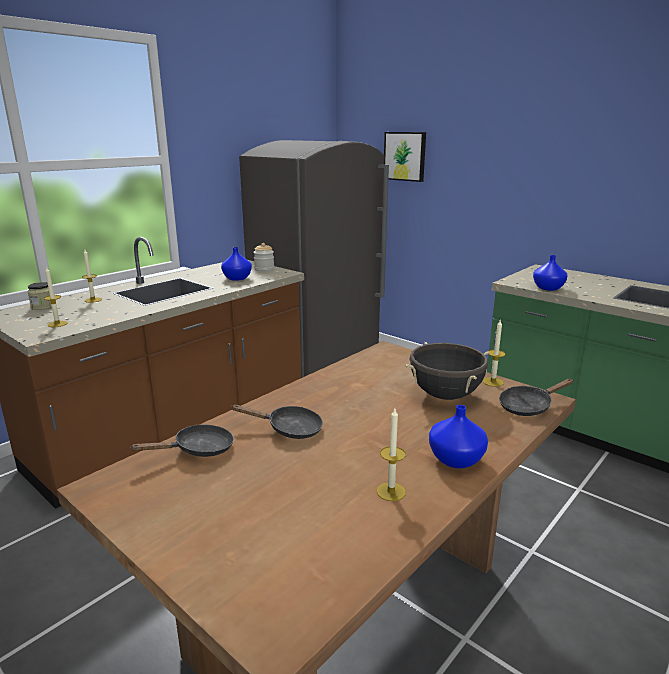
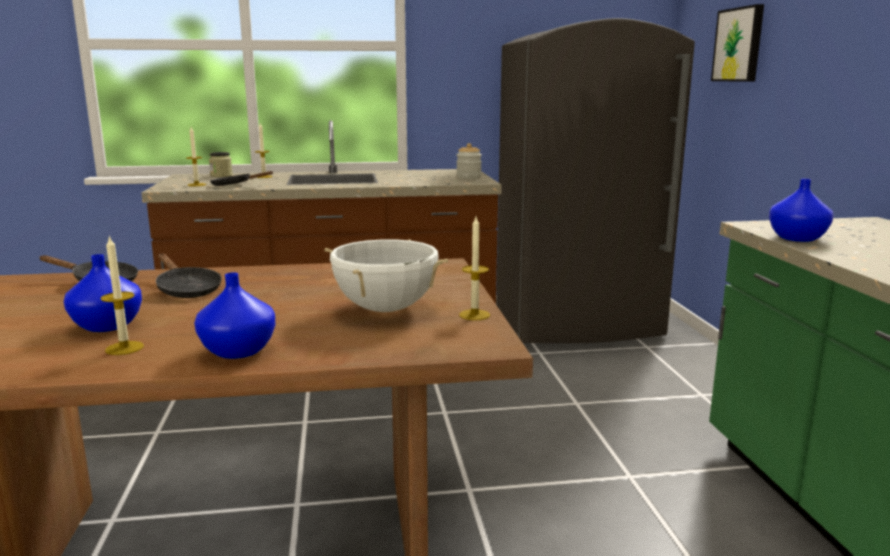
camera: 40 degrees right, 5 degrees down
blue vase [221,247,252,281] -> blue vase moved to [64,254,142,332]
black cooking pot [405,342,489,400] -> white cooking pot [324,239,448,312]
black frying pan [499,379,573,416] -> black frying pan moved to [210,171,273,186]

